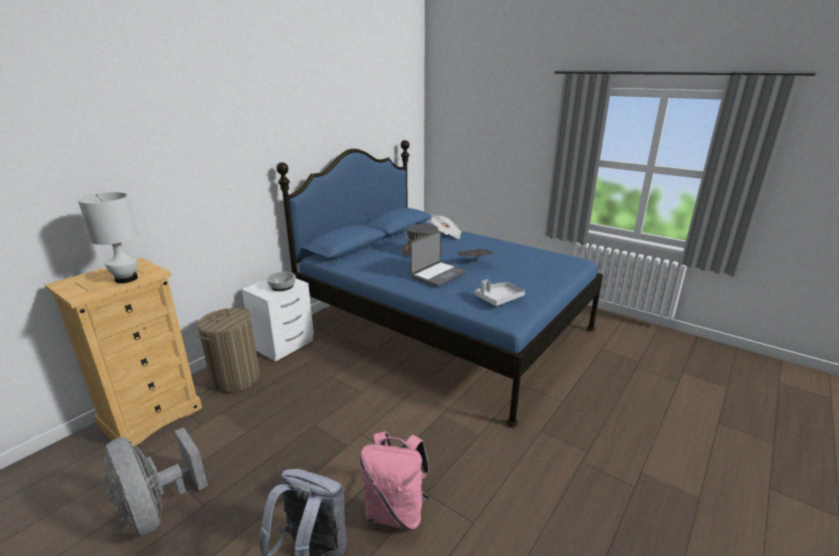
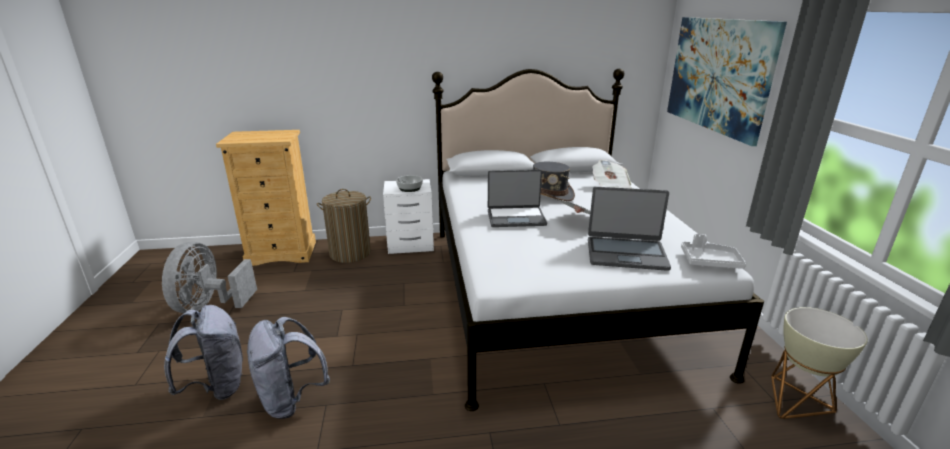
camera: 45 degrees right, 0 degrees up
white table lamp [78,192,138,283] -> none
blue bed [276,140,603,428] -> white bed [432,69,764,411]
pink backpack [360,431,430,530] -> grey backpack [247,317,330,419]
grey tray [475,279,525,306] -> grey tray moved to [681,234,746,269]
none -> laptop [588,187,671,271]
none -> picture [667,17,787,146]
none -> planter [771,307,868,419]

